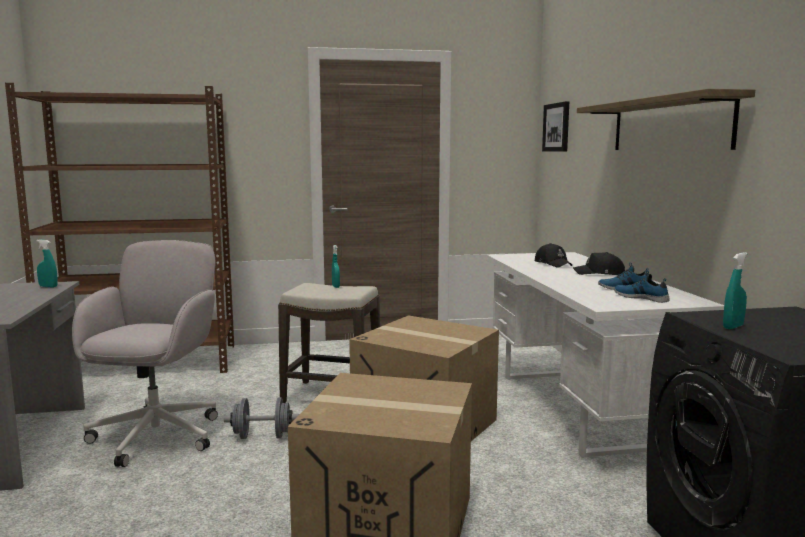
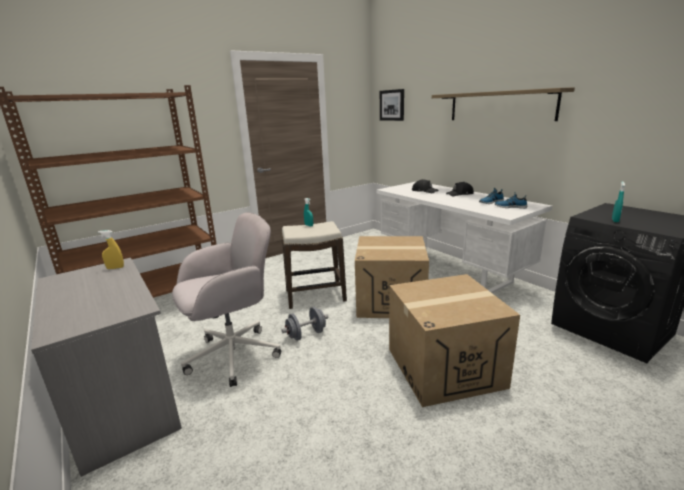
camera: 25 degrees left, 10 degrees up
turquoise spray bottle [36,240,58,287] -> yellow spray bottle [98,230,124,269]
grey office chair [72,240,218,467] -> grey office chair turned 75 degrees clockwise [172,212,281,387]

